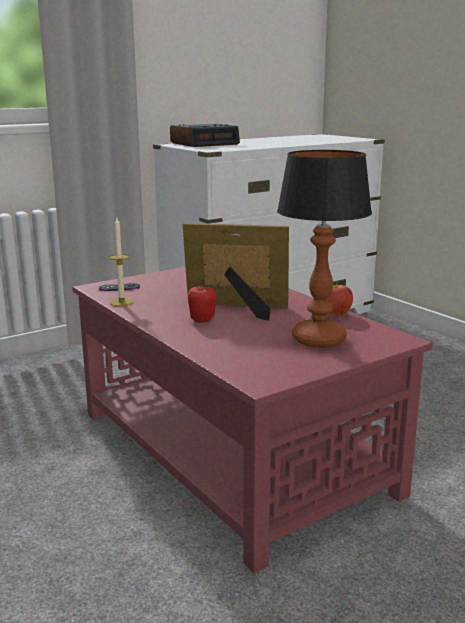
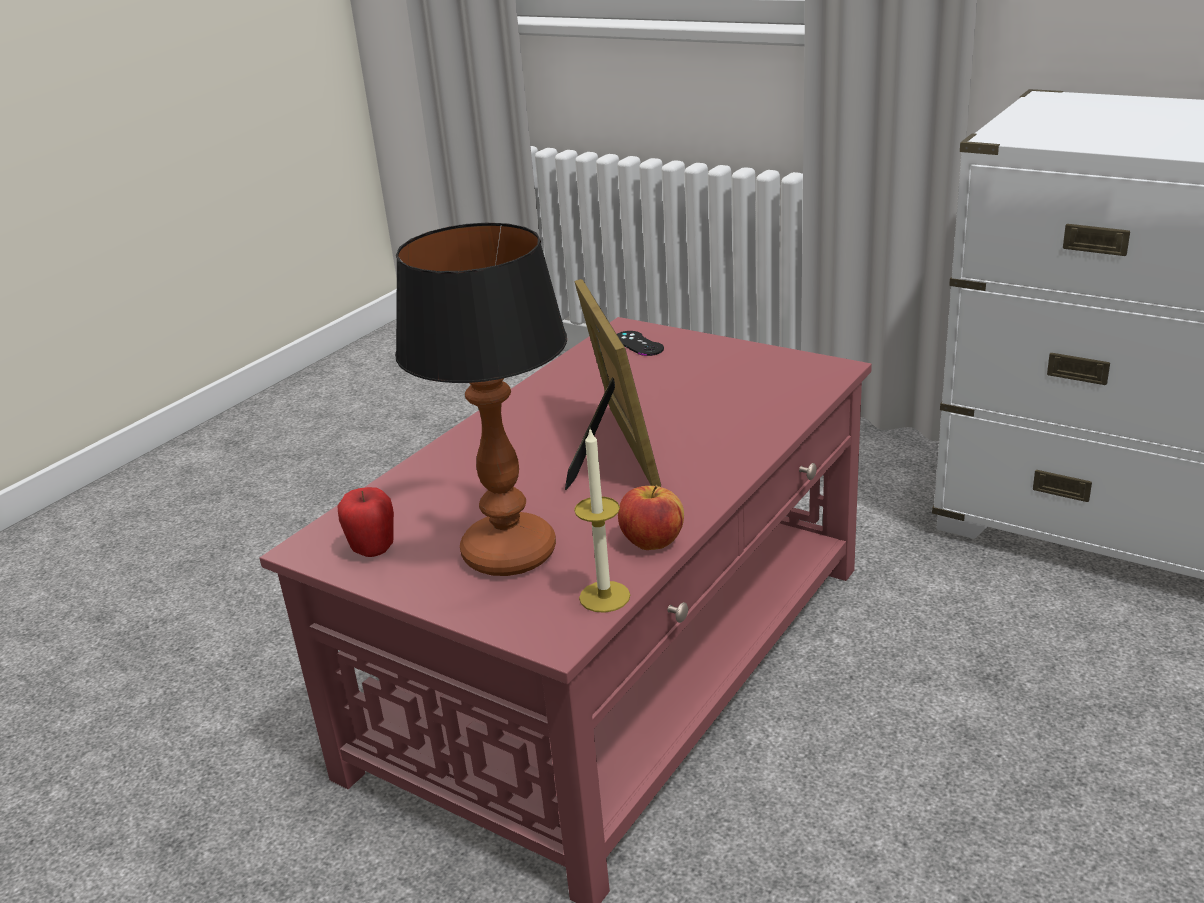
camera: 70 degrees right, 10 degrees up
candle [109,218,134,306] -> candle moved to [574,429,630,613]
alarm clock [170,124,240,147] -> none
apple [188,286,217,322] -> apple moved to [337,487,394,557]

